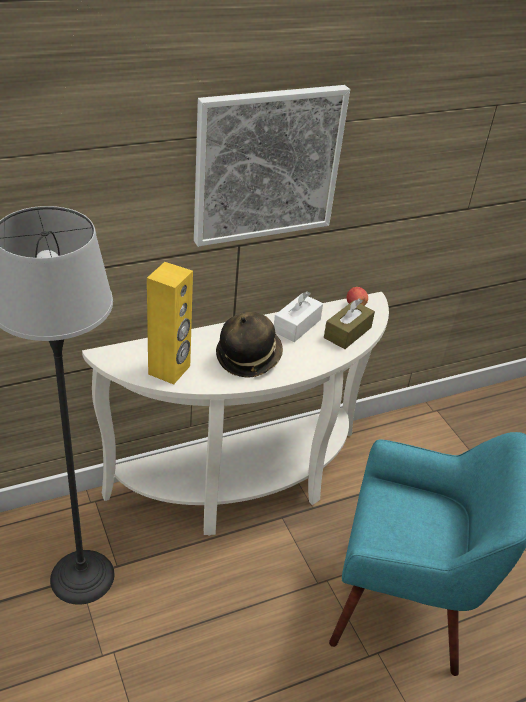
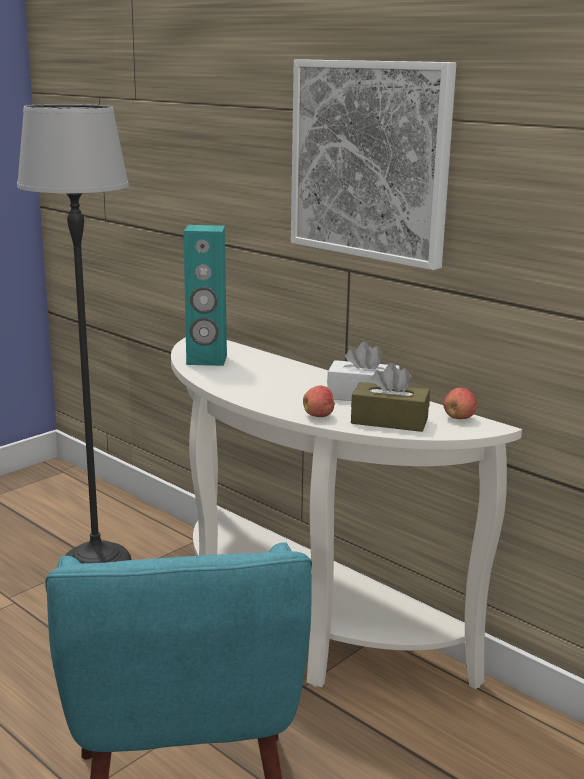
camera: 70 degrees right, 20 degrees down
yellow speaker [147,262,193,384] -> turquoise speaker [183,225,227,366]
hat [216,312,283,378] -> none
none -> apple [303,386,335,417]

